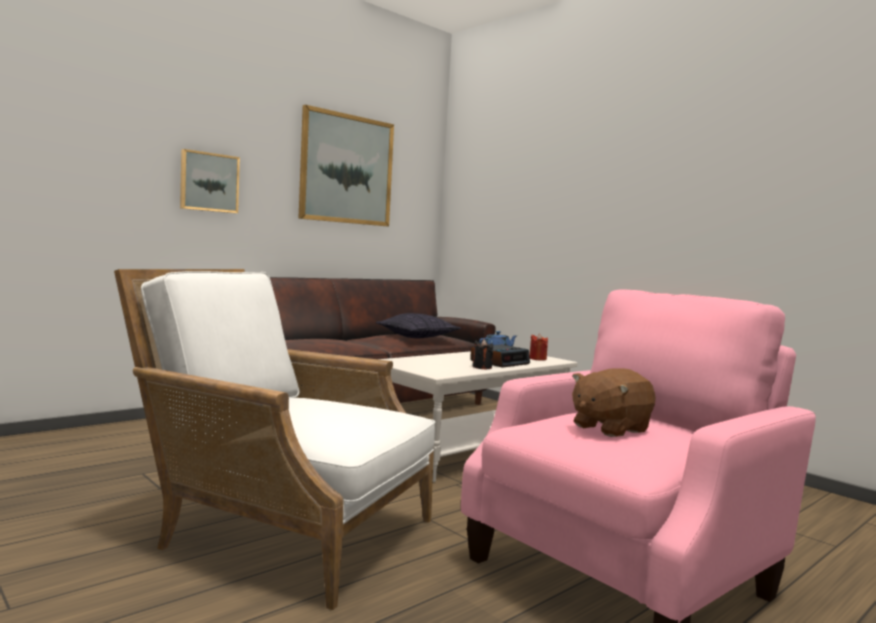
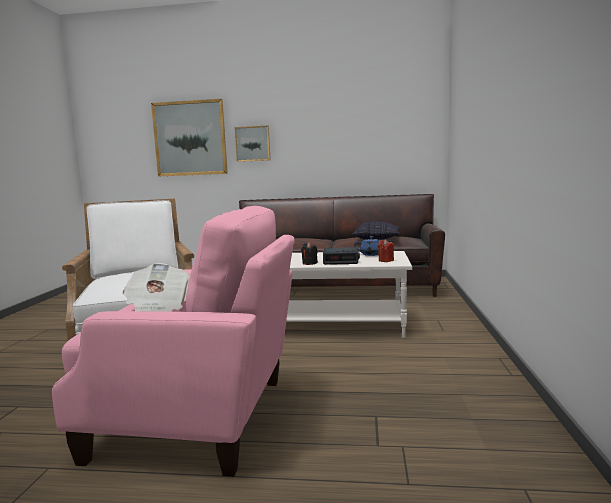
camera: 50 degrees right, 5 degrees up
picture [298,105,394,226] -> picture moved to [151,99,228,176]
brown plush toy [572,368,656,437] -> newspaper [123,263,190,312]

